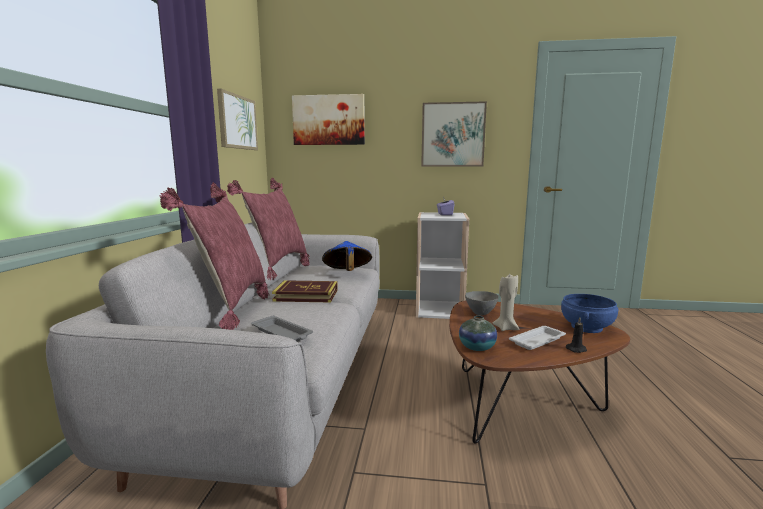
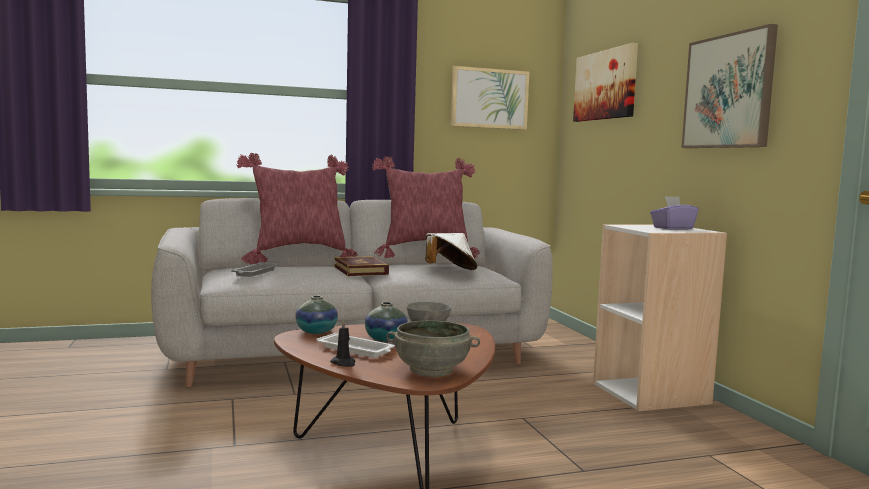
camera: 65 degrees right, 5 degrees down
blue hat [322,241,372,271] -> white hat [426,233,477,270]
beige candle [492,274,519,331] -> vase [365,302,408,342]
blue bowl [561,294,618,333] -> grey bowl [386,320,480,377]

